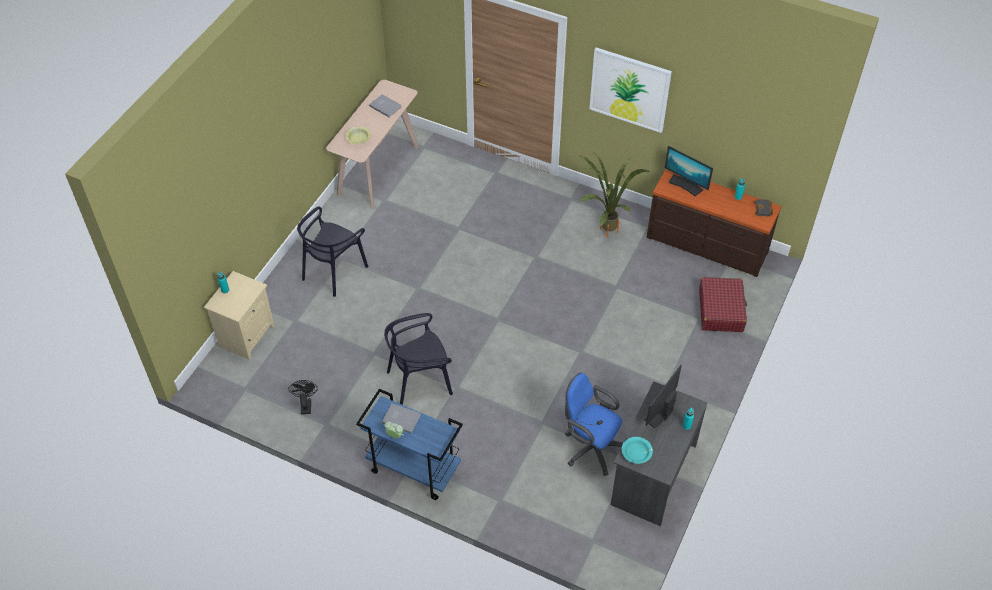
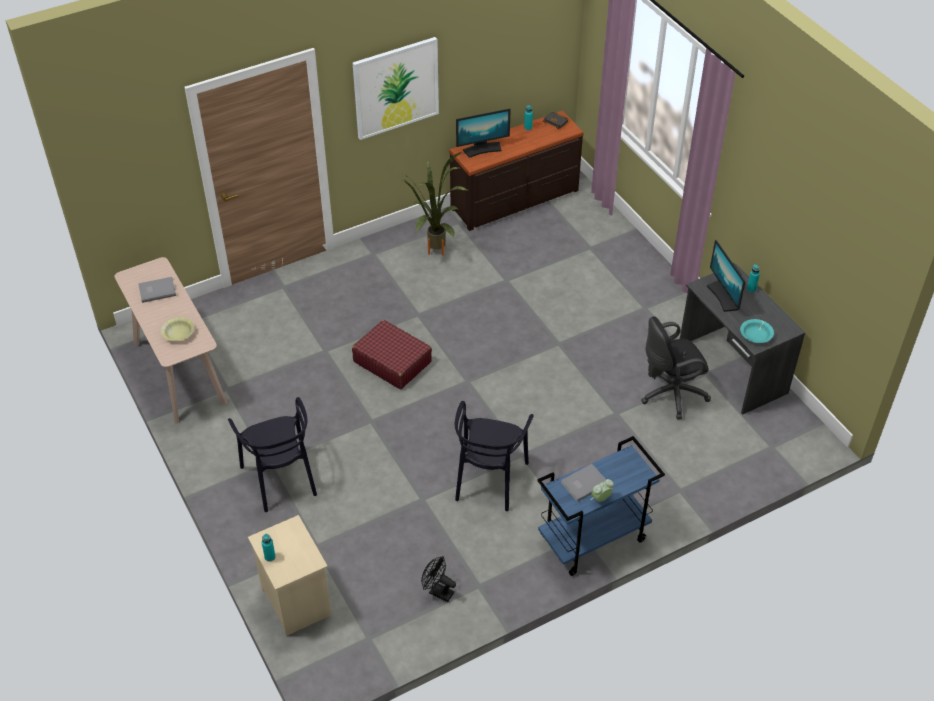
camera: 55 degrees left, 5 degrees down
blue office chair [565,373,623,476] -> black office chair [641,317,711,419]
red suitcase [699,277,747,332] -> red suitcase moved to [352,320,432,389]

